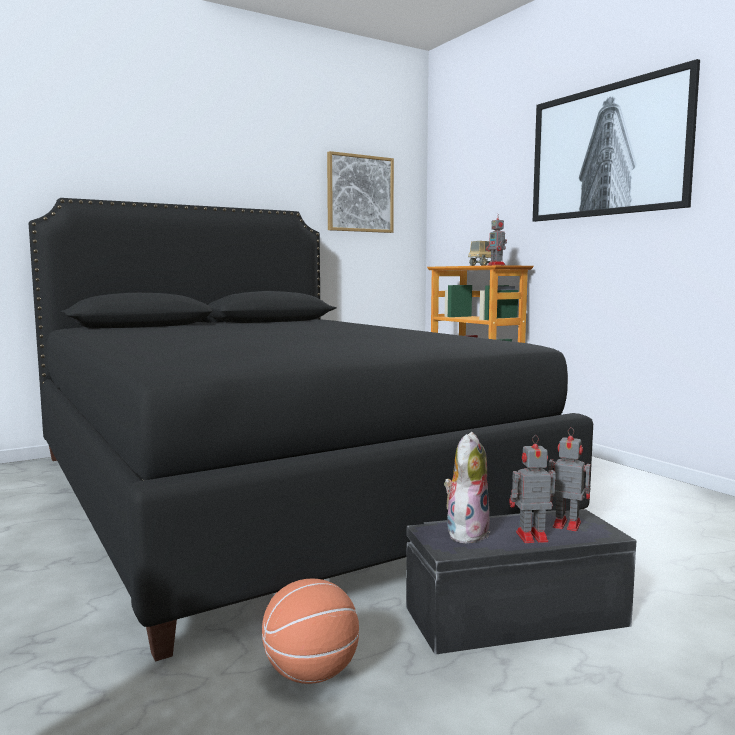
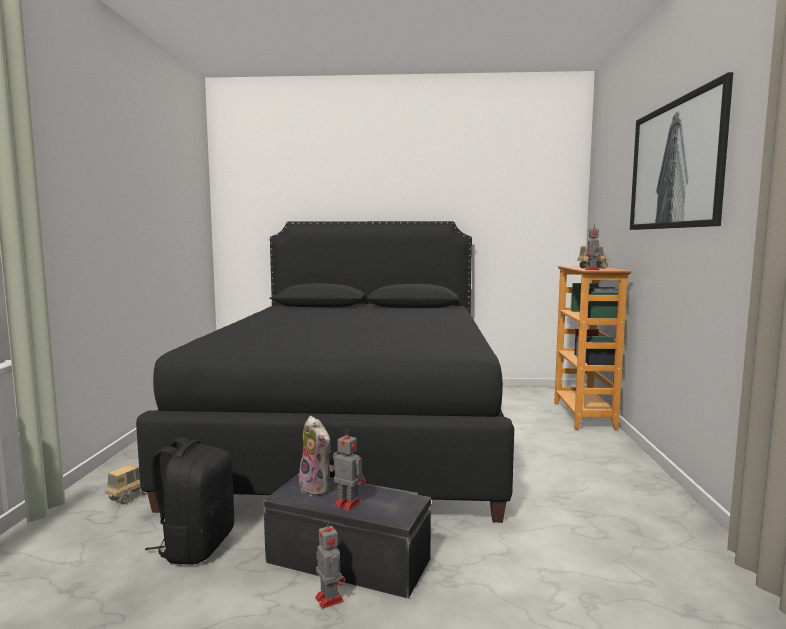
camera: 35 degrees right, 0 degrees up
basketball [262,578,359,684] -> black backpack [145,437,234,565]
picture [327,151,394,233] -> none
plush toy [444,432,490,544] -> plush toy turned 75 degrees clockwise [297,416,331,496]
toy robot [549,427,591,531] -> toy robot moved to [315,520,345,609]
none -> toy truck [105,464,147,504]

